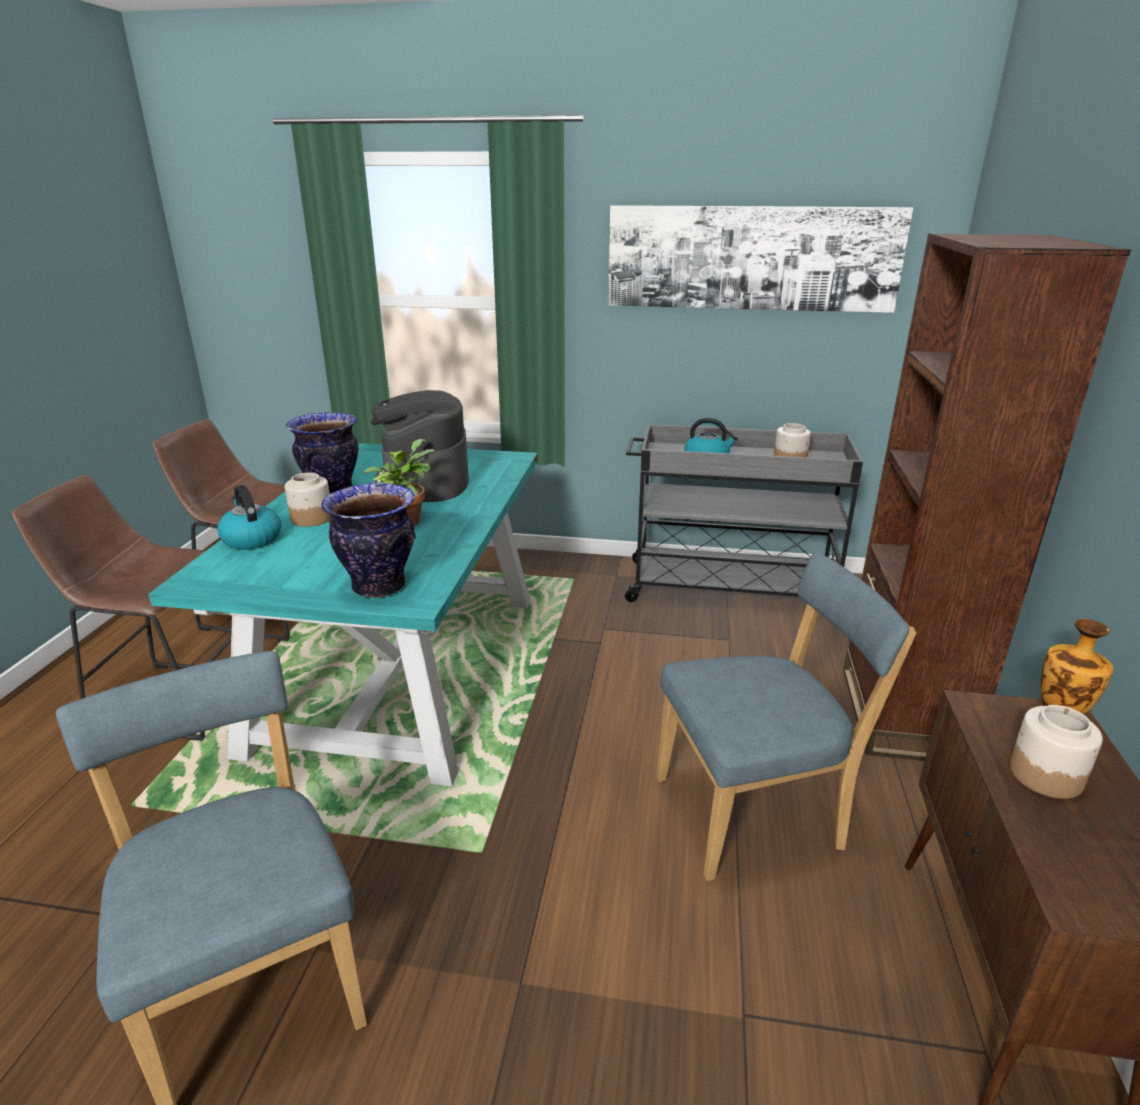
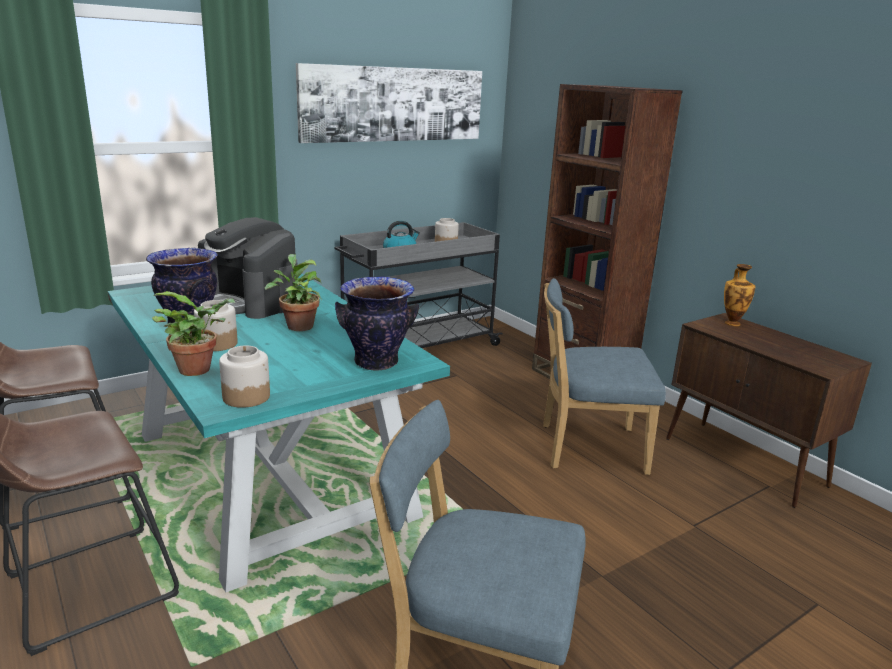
camera: 45 degrees left, 5 degrees down
kettle [217,485,282,550] -> potted plant [152,291,235,376]
blue chair [656,552,917,881] -> blue chair turned 120 degrees counterclockwise [543,278,666,475]
jar [1009,705,1103,799] -> jar moved to [219,345,270,408]

